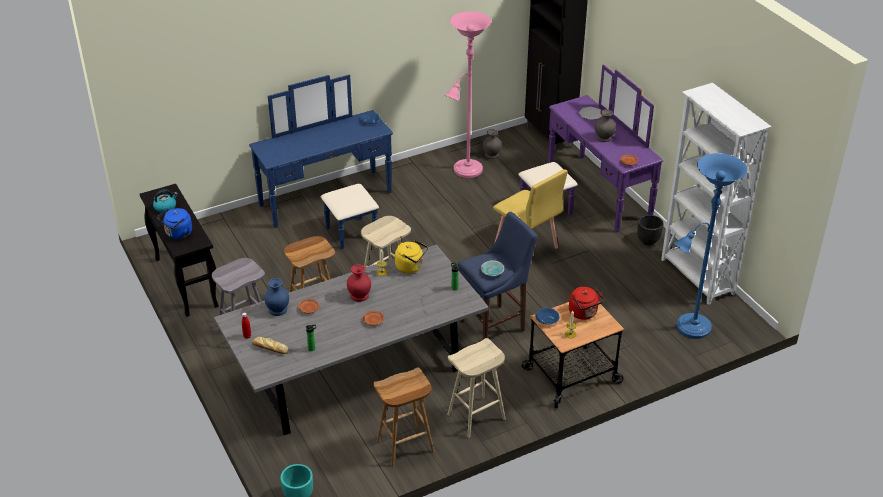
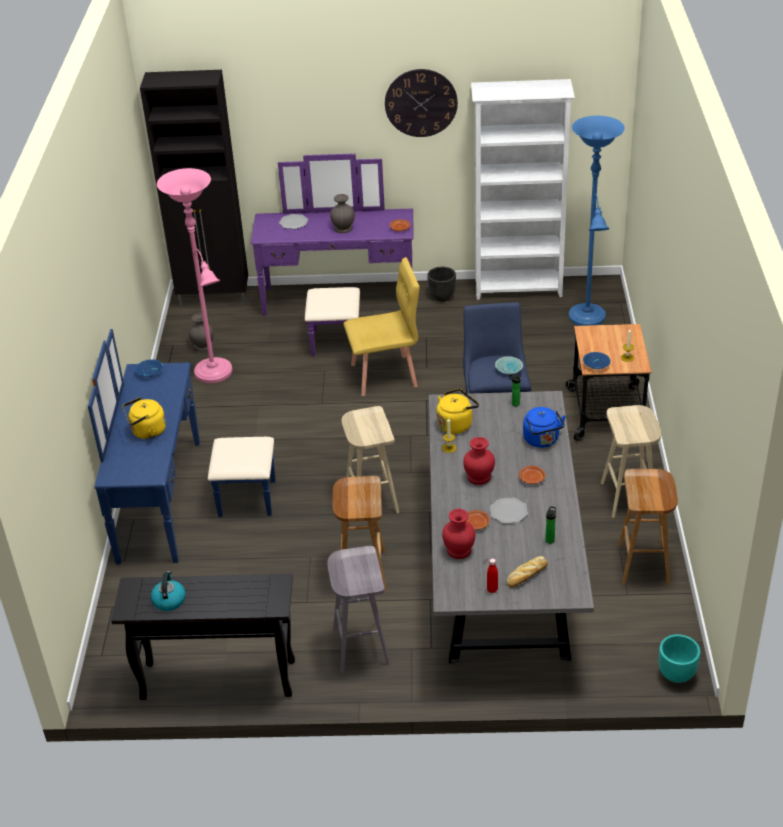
camera: 60 degrees left, 0 degrees up
blue kettle [157,208,192,239] -> blue kettle moved to [523,407,566,448]
blue vase [264,278,289,316] -> red vase [442,509,476,559]
red kettle [569,287,604,320] -> none
none -> yellow kettle [123,397,166,439]
none -> wall clock [385,69,458,137]
none -> plate [490,498,528,524]

